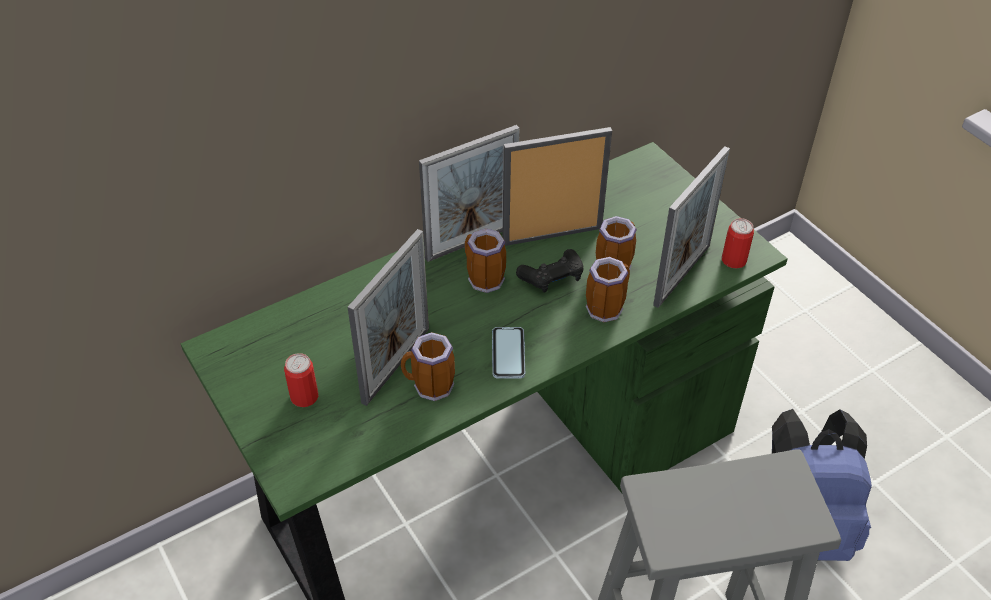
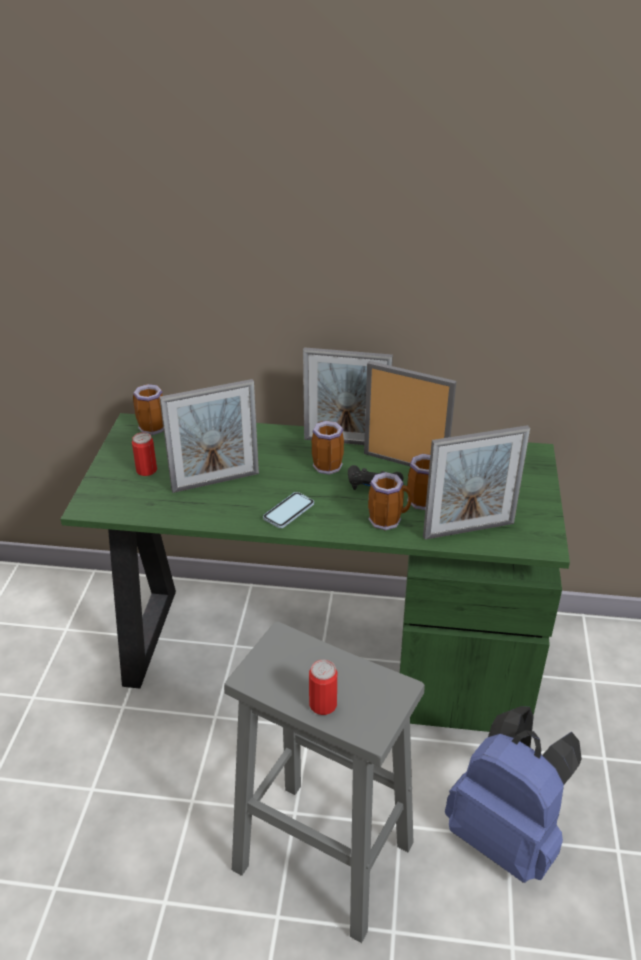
camera: 40 degrees right, 10 degrees down
mug [401,332,455,401] -> mug moved to [133,384,164,435]
can [722,218,754,269] -> can moved to [309,660,337,715]

